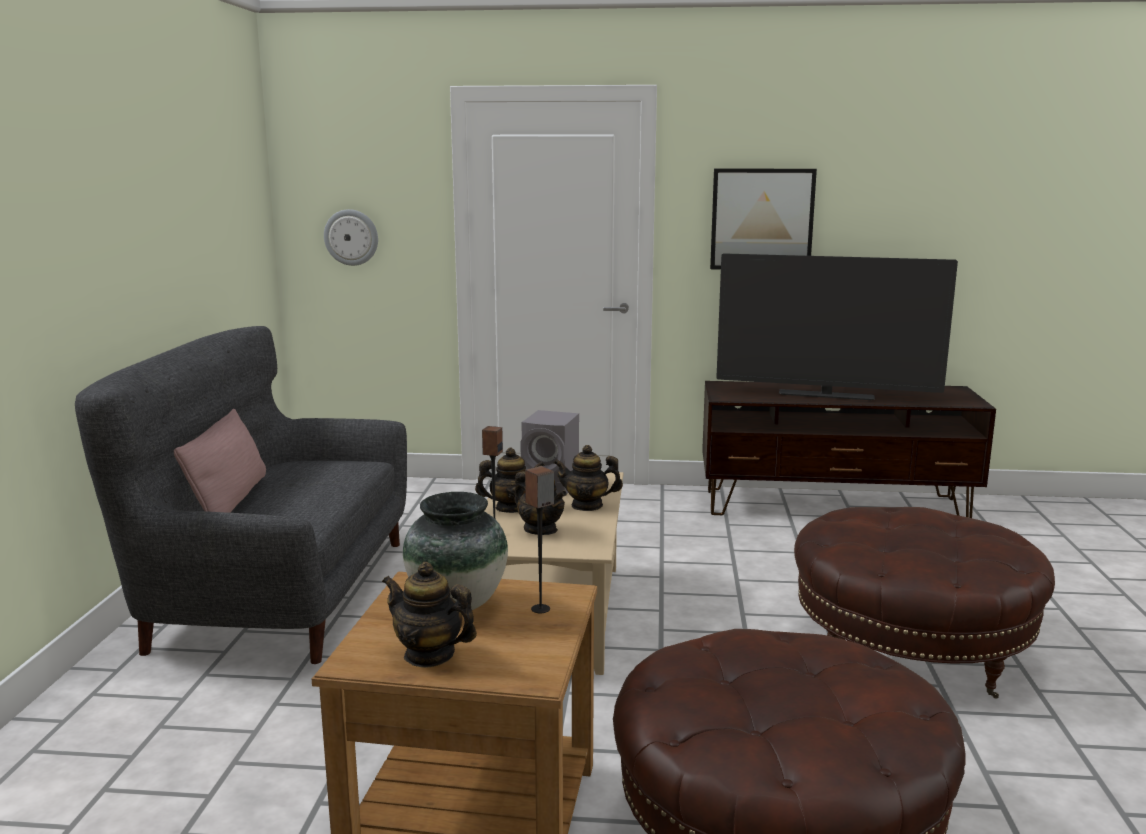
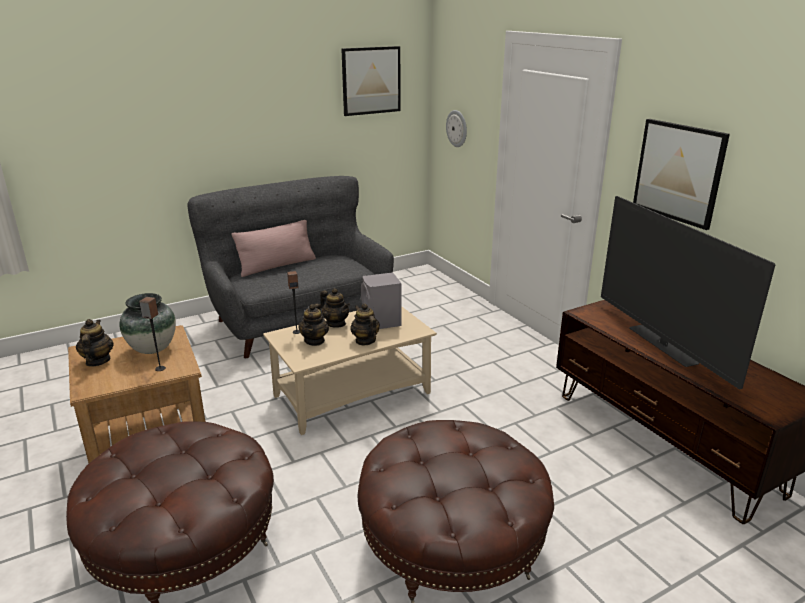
camera: 55 degrees right, 10 degrees up
none -> picture [341,46,400,116]

